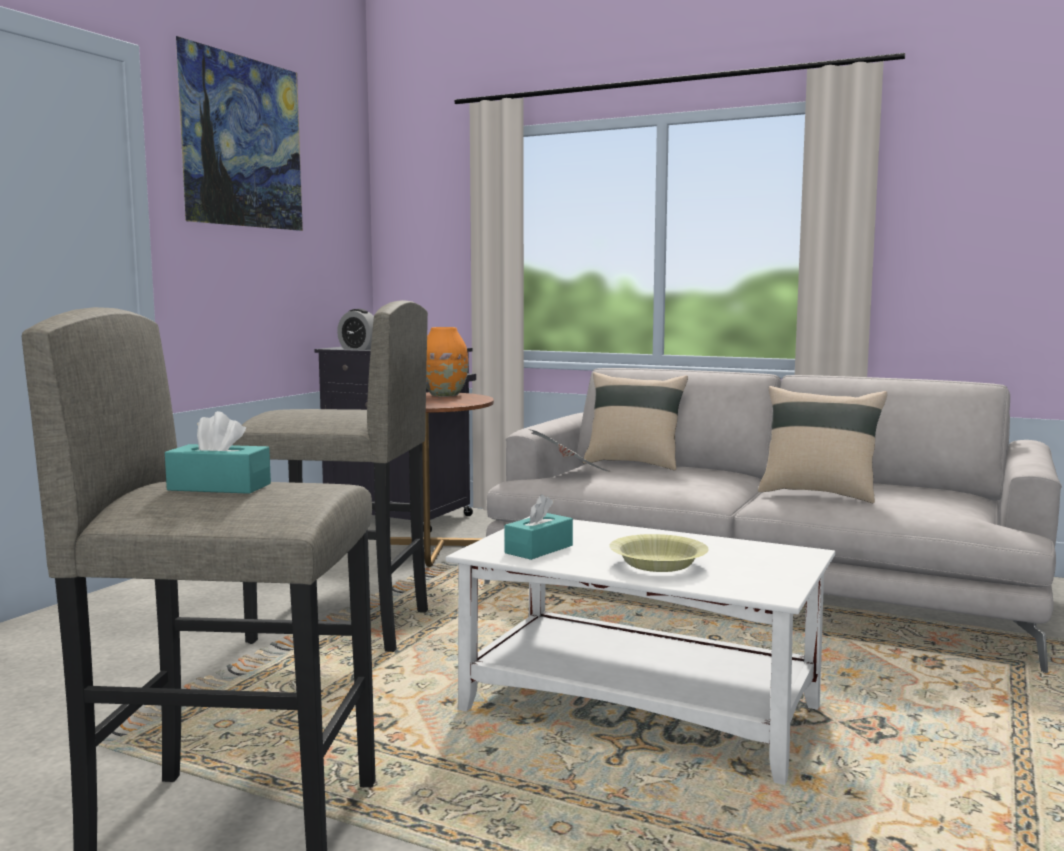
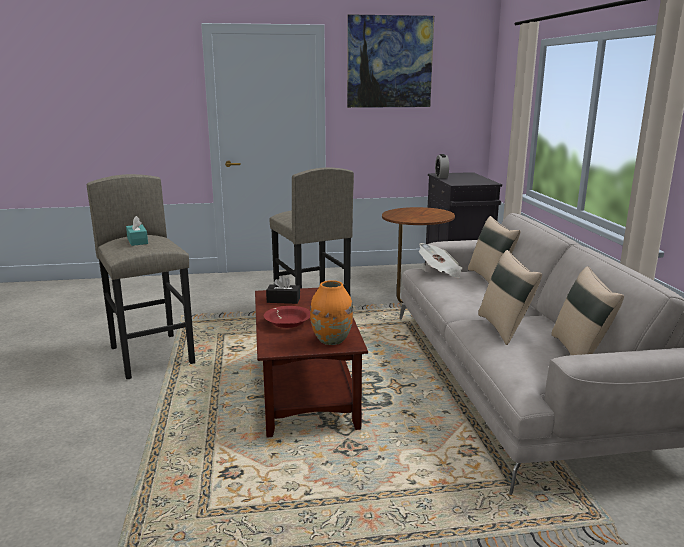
camera: 55 degrees right, 10 degrees up
orange vase [426,327,468,396] -> orange vase moved to [310,280,353,345]
white coffee table [446,516,835,785] -> brown coffee table [255,288,368,438]
turquoise tissue box [504,494,573,560] -> black tissue box [266,276,300,304]
yellow bowl [609,534,709,572] -> red bowl [264,306,310,328]
none -> beige pillow [552,266,624,355]

